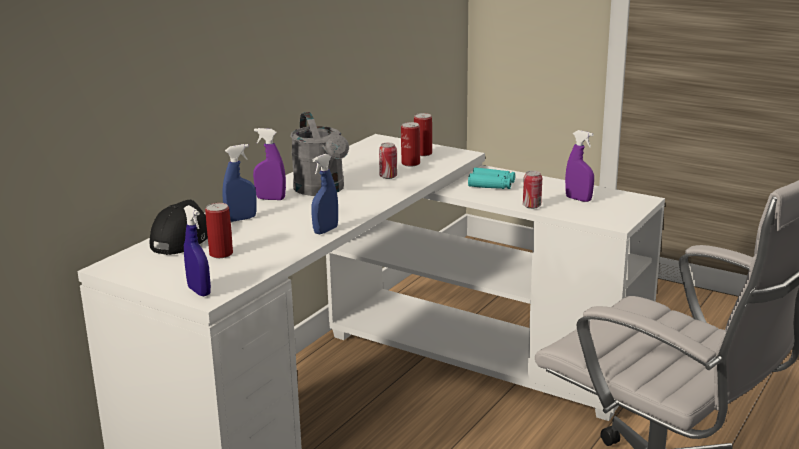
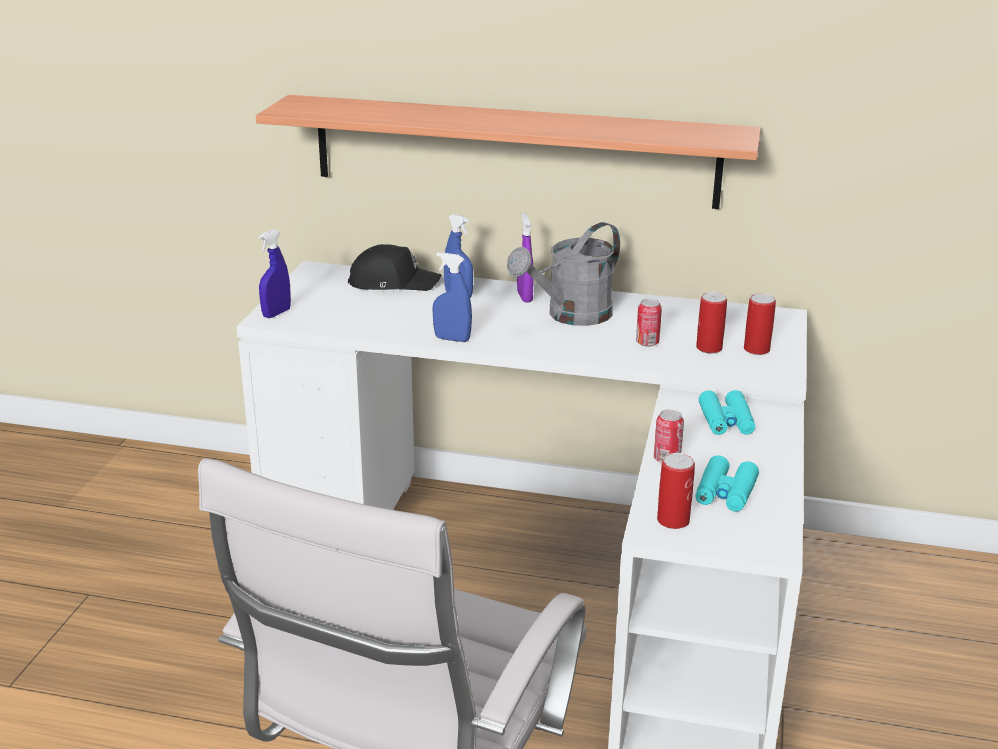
camera: 70 degrees right, 5 degrees up
can [205,203,233,258] -> can moved to [657,453,695,529]
purple spray bottle [565,130,594,202] -> turquoise binoculars [695,455,759,512]
none -> shelf [256,95,761,209]

